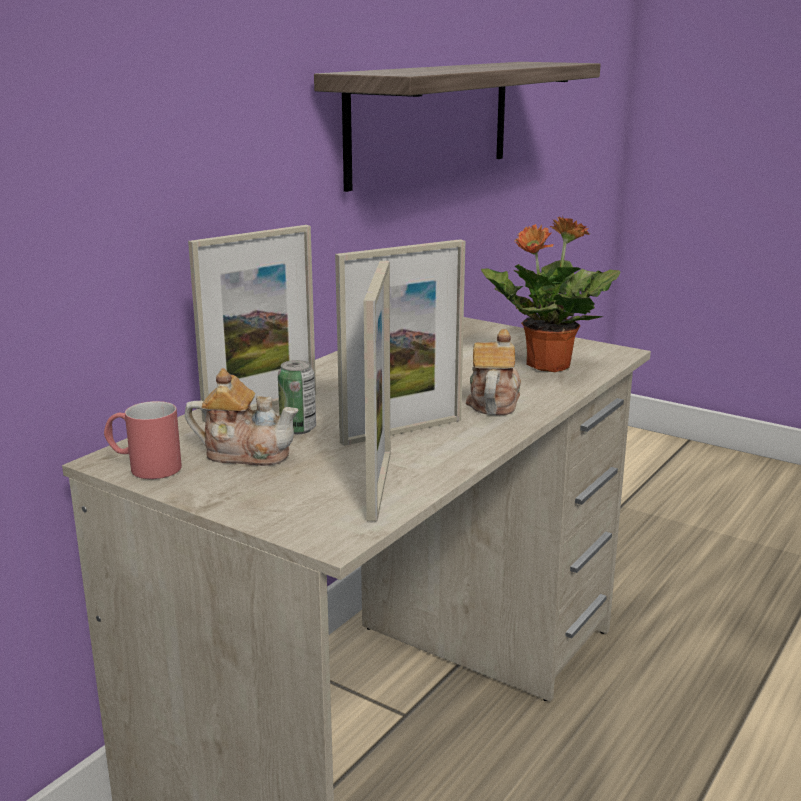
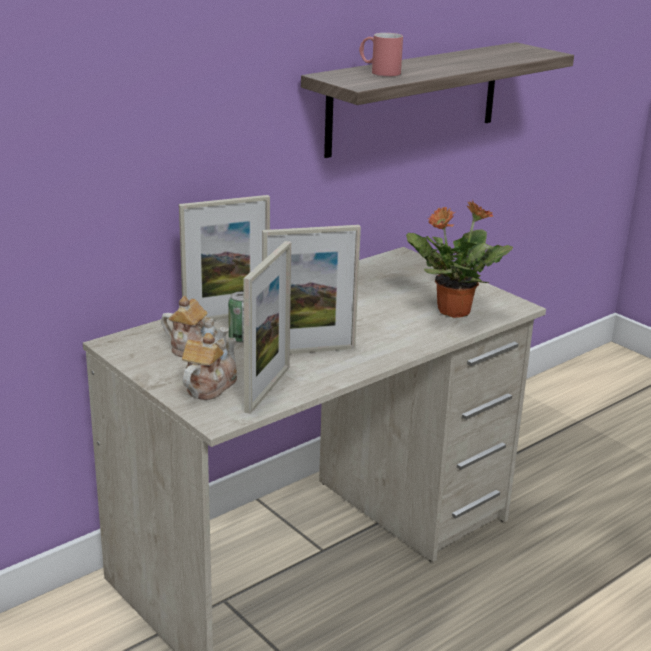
camera: 15 degrees right, 5 degrees up
red mug [104,401,182,479] -> red mug moved to [359,33,403,76]
teapot [466,329,521,415] -> teapot moved to [182,333,237,400]

